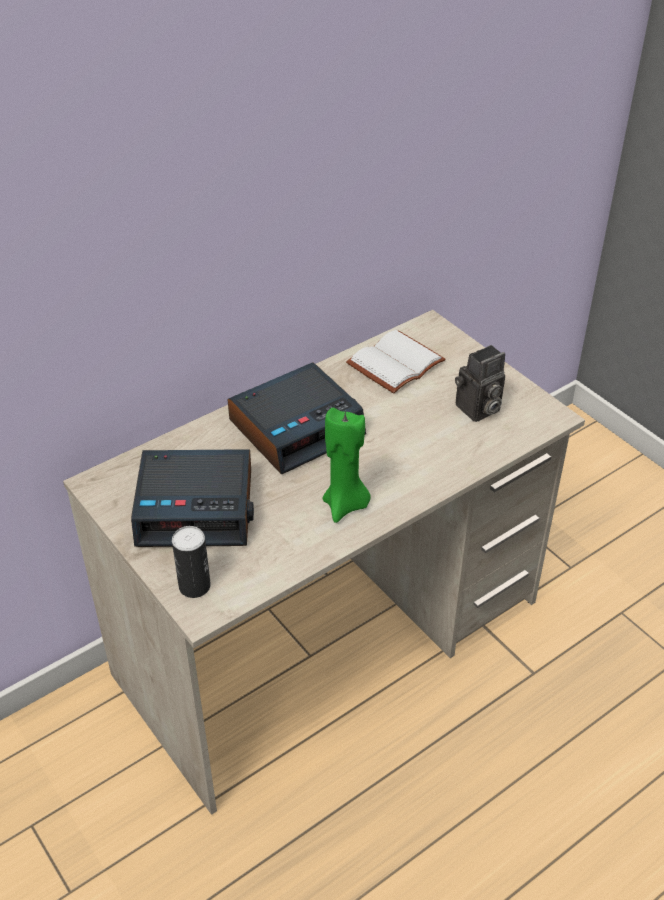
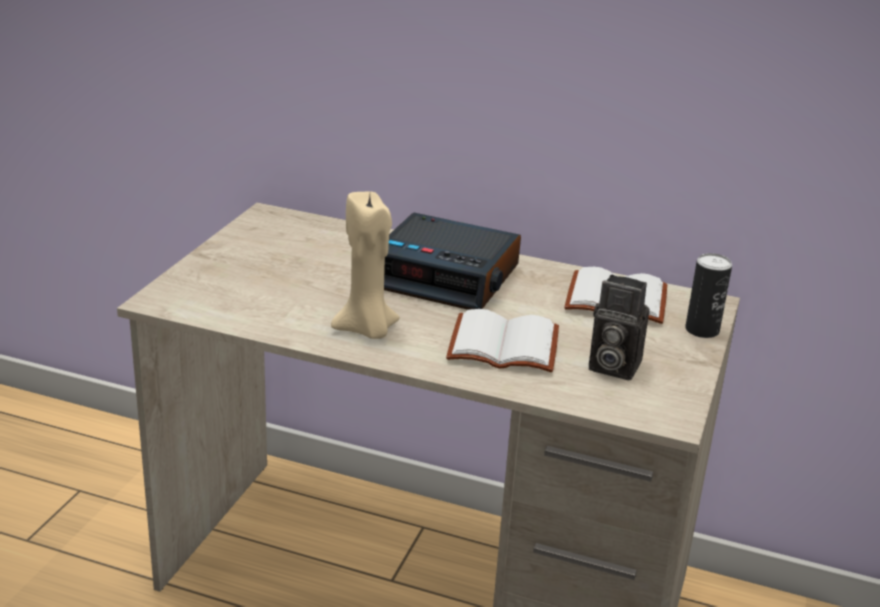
camera: 55 degrees right, 15 degrees down
alarm clock [131,449,254,547] -> none
can [172,526,211,598] -> can moved to [685,253,732,338]
green candle [323,408,371,523] -> beige candle [331,192,400,339]
none -> white book [446,309,559,372]

